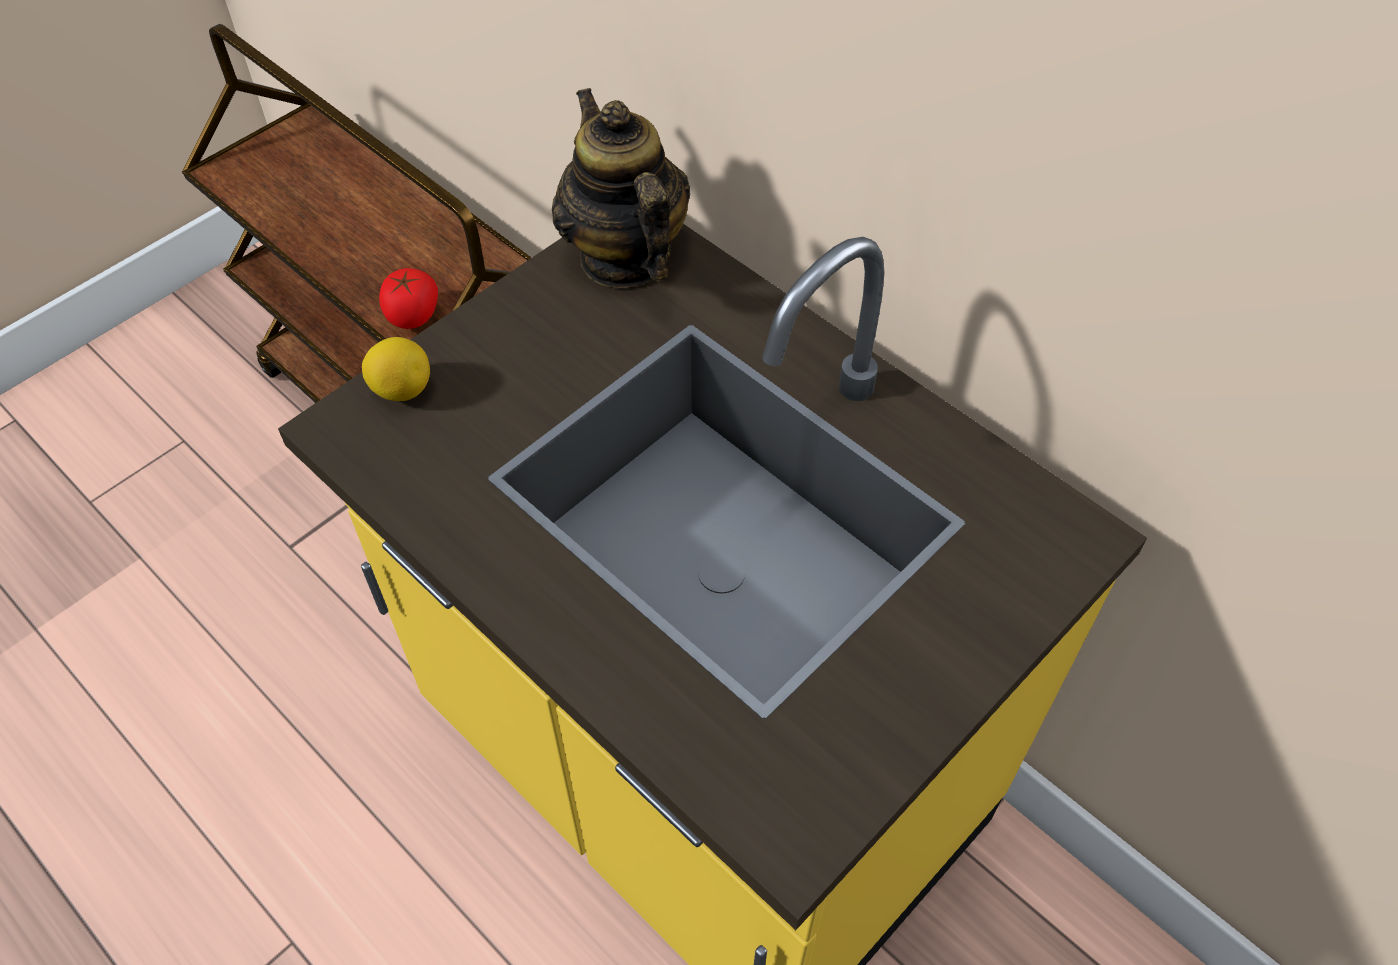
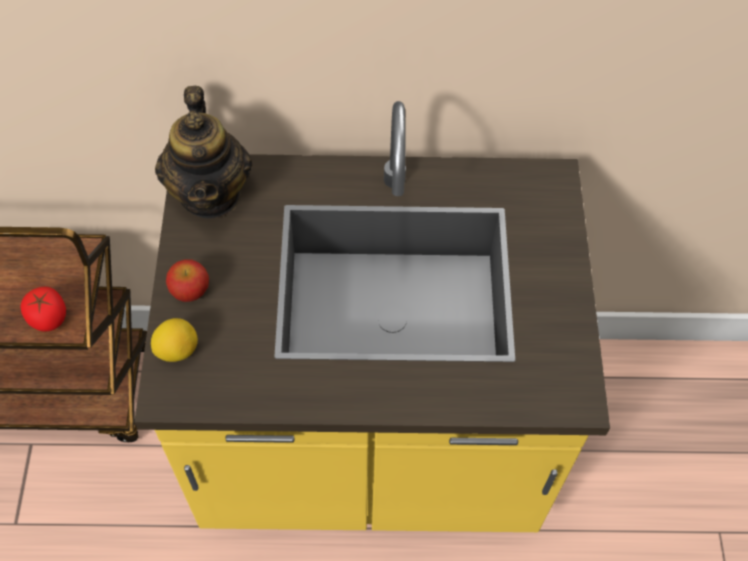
camera: 45 degrees left, 5 degrees up
teapot [552,88,690,288] -> teapot turned 120 degrees counterclockwise [155,86,252,219]
none -> apple [166,260,209,302]

